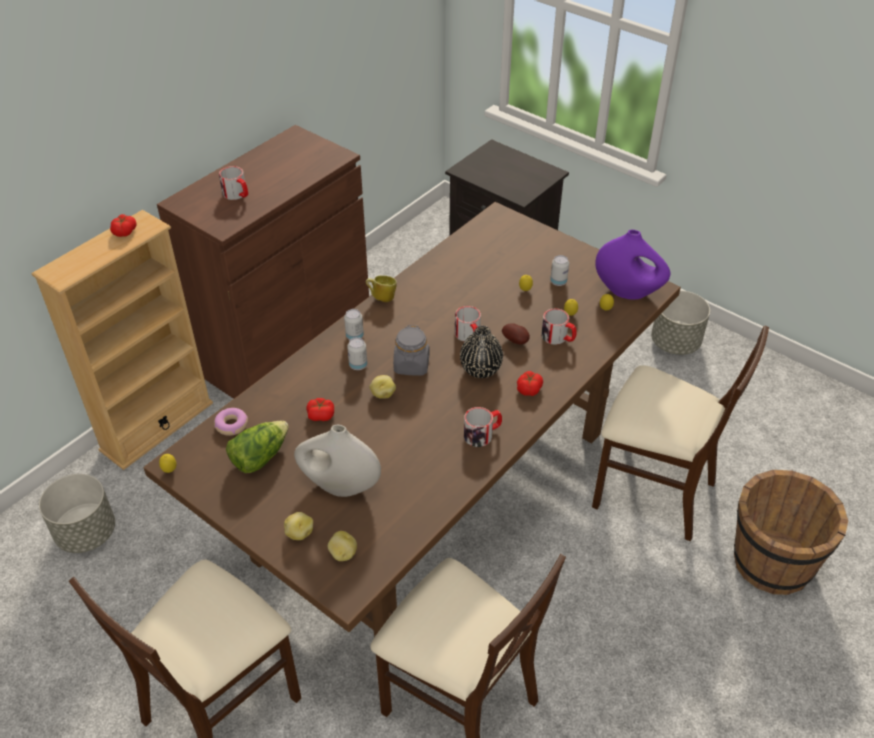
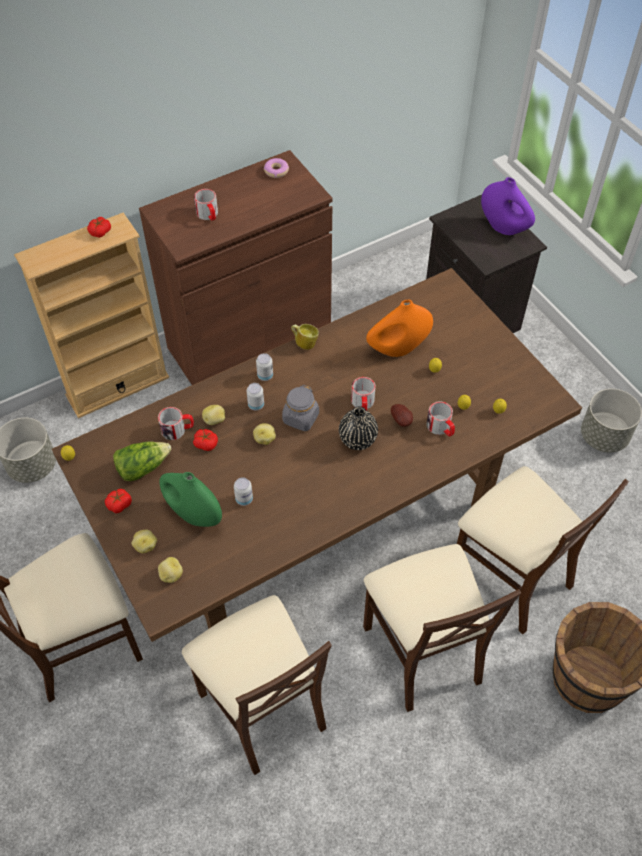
camera: 20 degrees right, 10 degrees up
donut [214,408,248,436] -> donut moved to [264,158,289,178]
white vase [294,425,381,497] -> green vase [159,472,222,527]
mug [464,407,502,447] -> mug moved to [158,407,194,440]
tomato [517,371,543,396] -> tomato moved to [105,489,132,513]
can [550,255,569,286] -> can moved to [234,477,253,506]
purple vase [595,230,671,300] -> purple vase moved to [481,177,535,235]
none -> potato [202,405,225,425]
none -> beige chair [363,544,521,712]
none -> orange vase [366,300,433,357]

